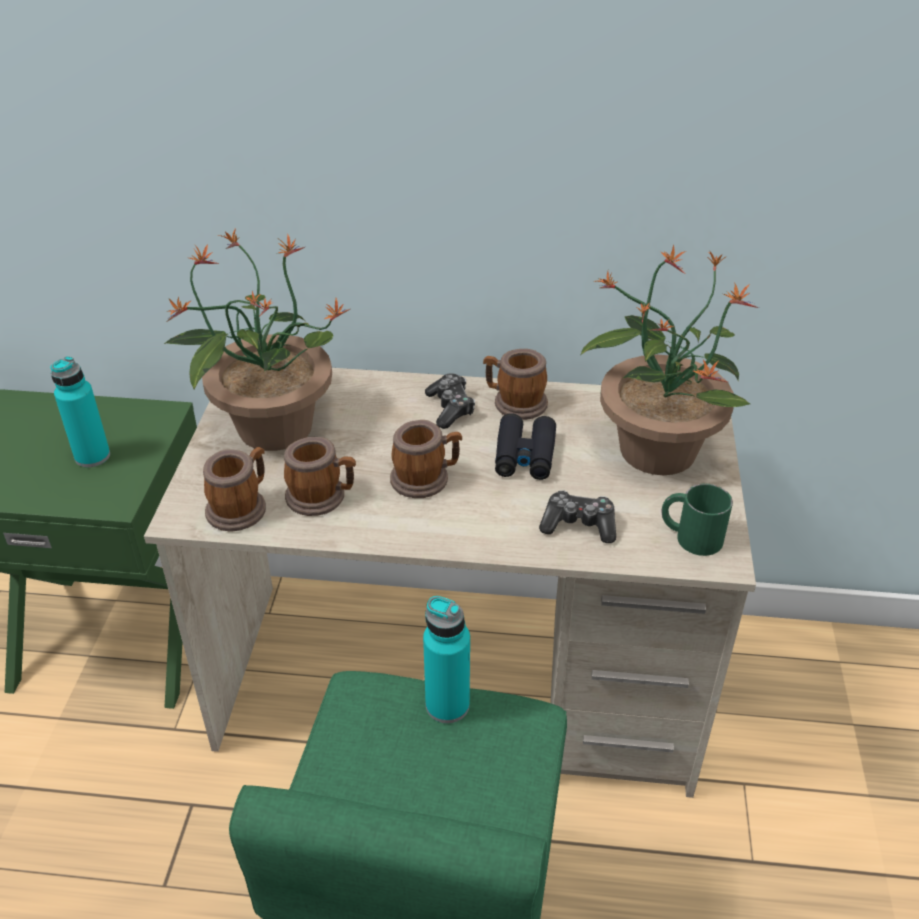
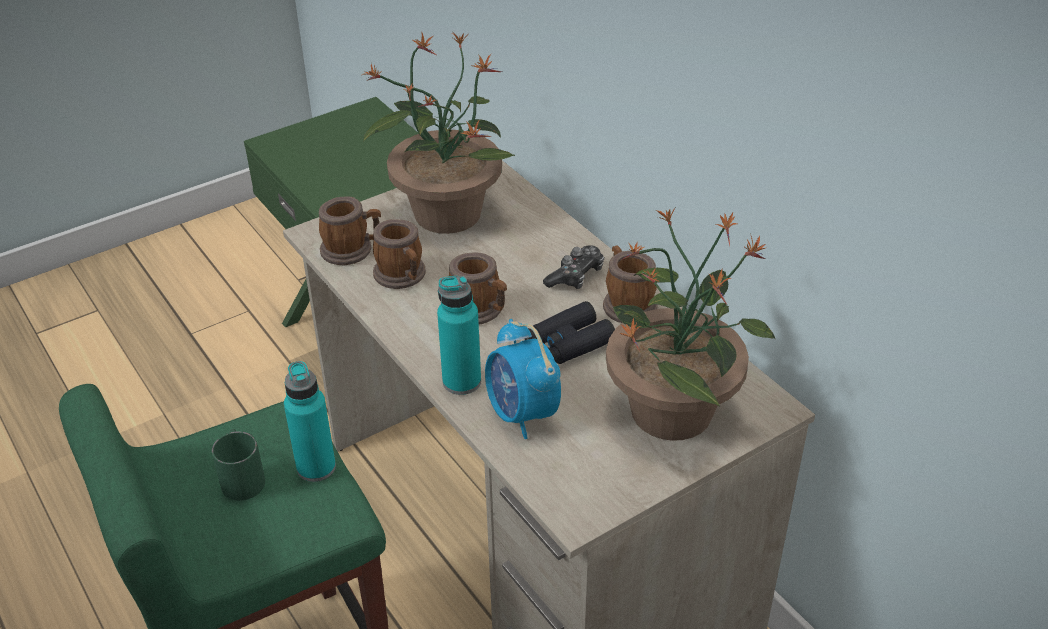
camera: 50 degrees right, 0 degrees up
turquoise bottle [50,356,110,467] -> turquoise bottle moved to [437,276,481,395]
game controller [539,490,616,543] -> alarm clock [485,319,561,439]
green mug [661,484,733,556] -> green mug moved to [212,429,265,501]

